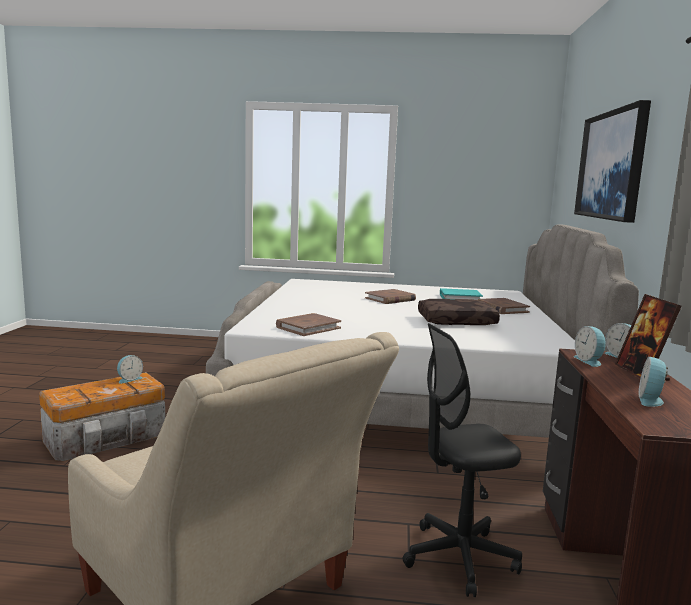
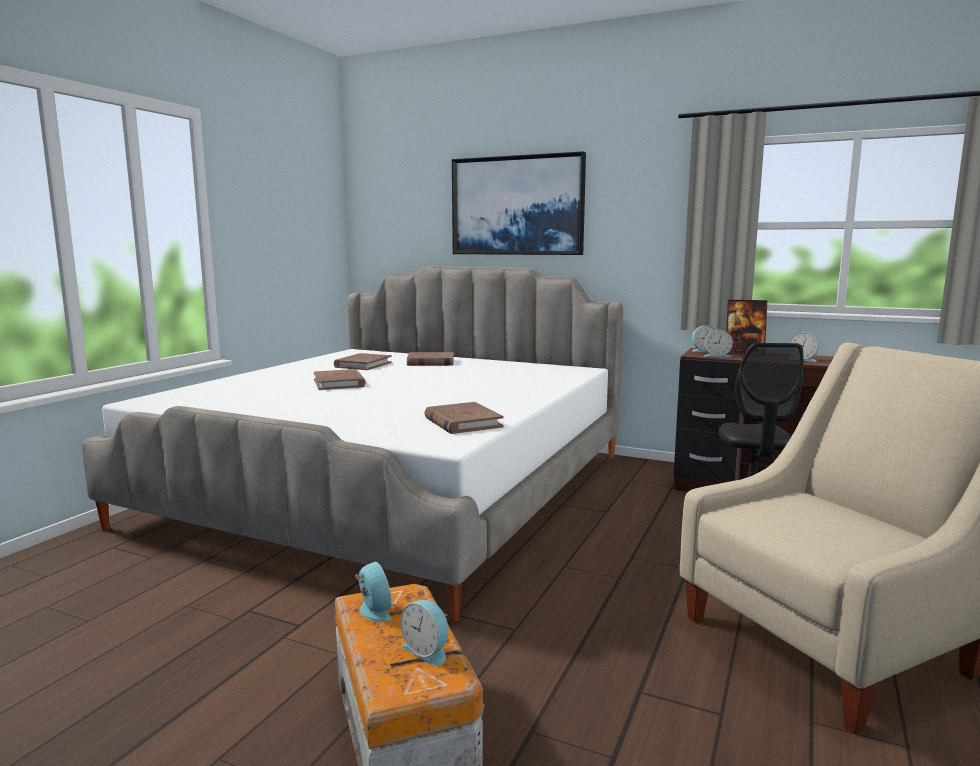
camera: 70 degrees left, 0 degrees up
brown pillow [418,299,500,325] -> none
turquoise book [440,288,483,300] -> brown book [334,353,392,370]
none -> alarm clock [400,600,448,666]

